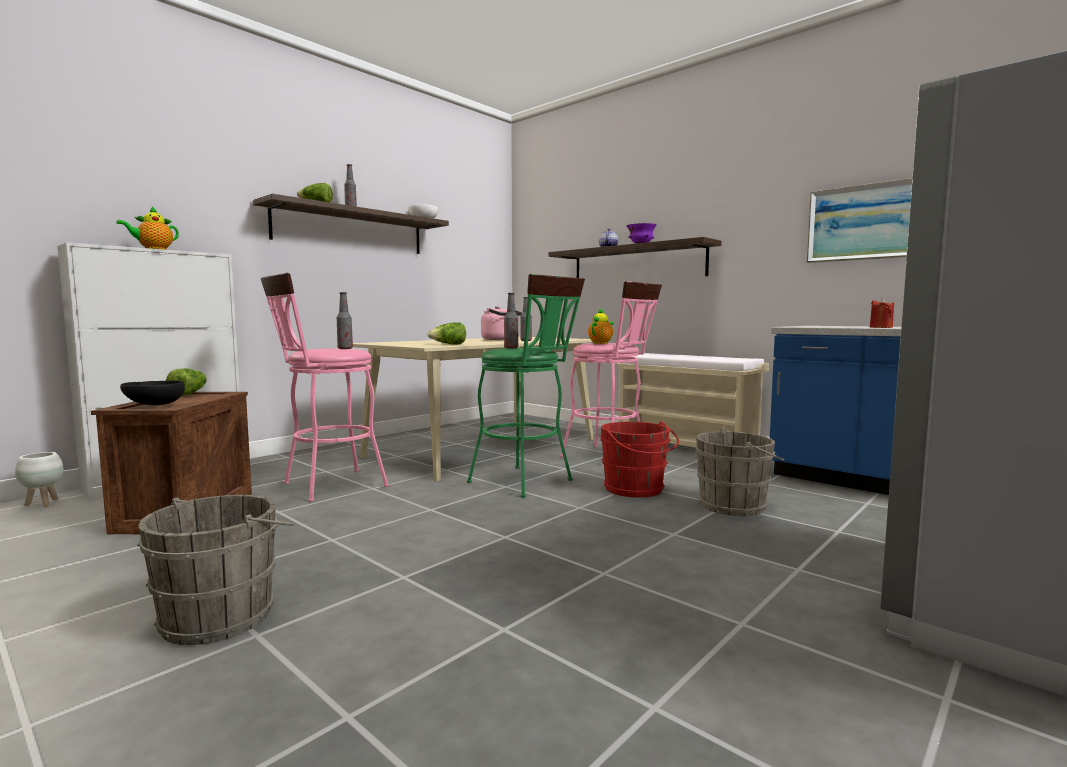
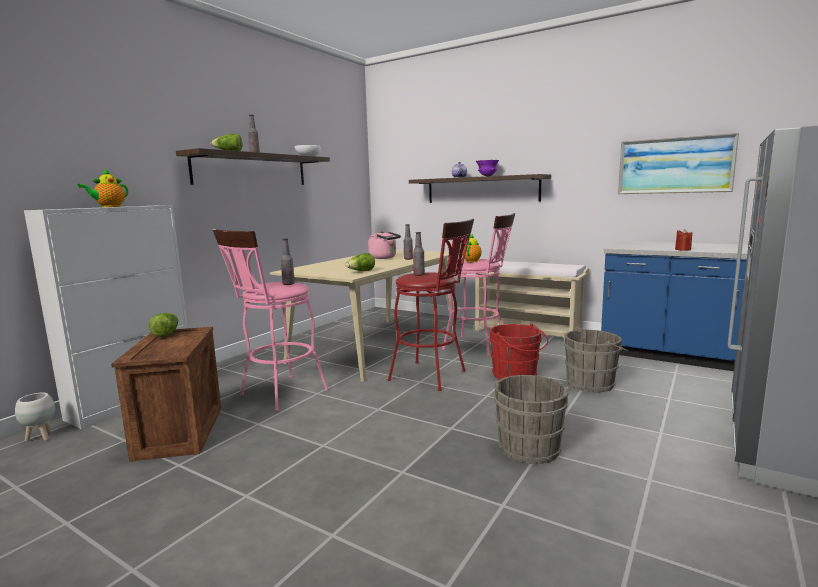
camera: 10 degrees left, 5 degrees up
black bowl [120,381,185,405] -> none
grey bucket [137,495,294,645] -> grey bucket moved to [493,375,570,464]
green stool [467,274,585,498] -> red stool [388,219,474,391]

